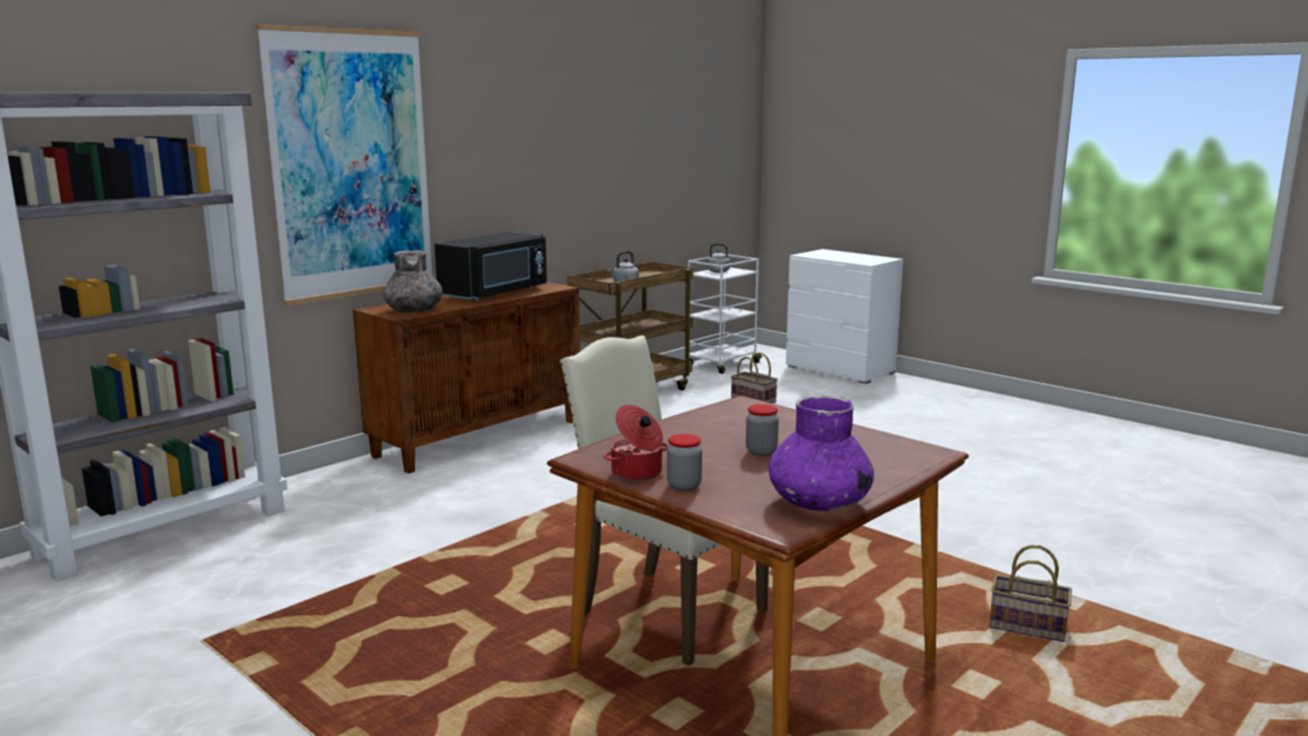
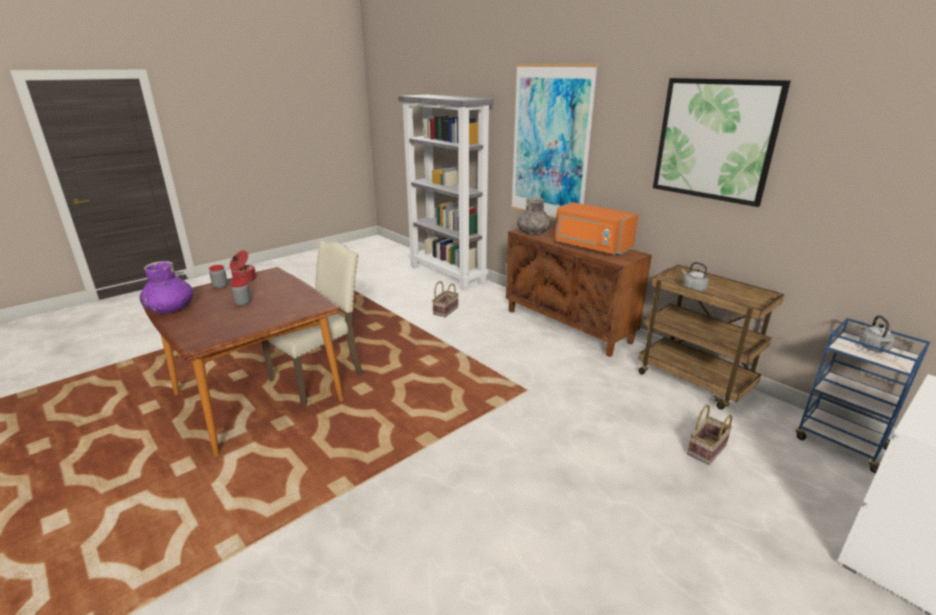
camera: 95 degrees right, 10 degrees up
black microwave [435,231,547,301] -> orange microwave [555,202,638,255]
white cart [688,254,762,374] -> blue cart [796,318,930,473]
basket [989,545,1072,642] -> basket moved to [432,281,458,317]
none -> picture [653,78,791,207]

